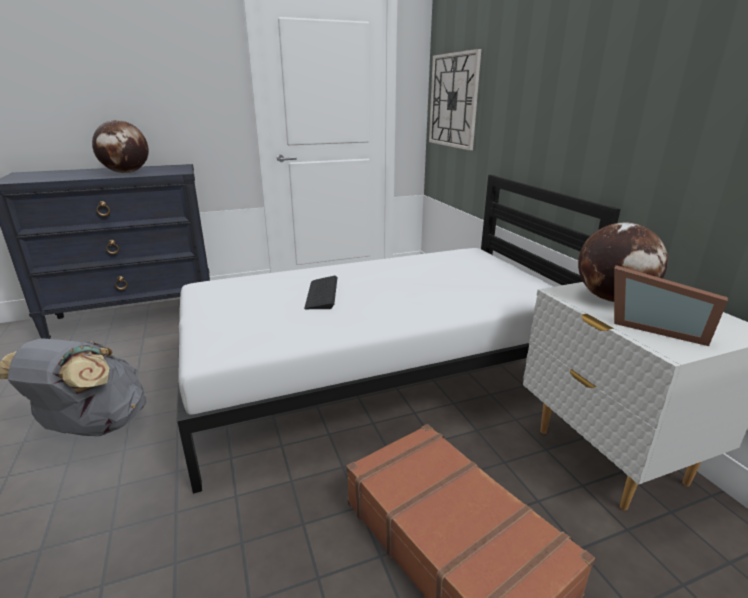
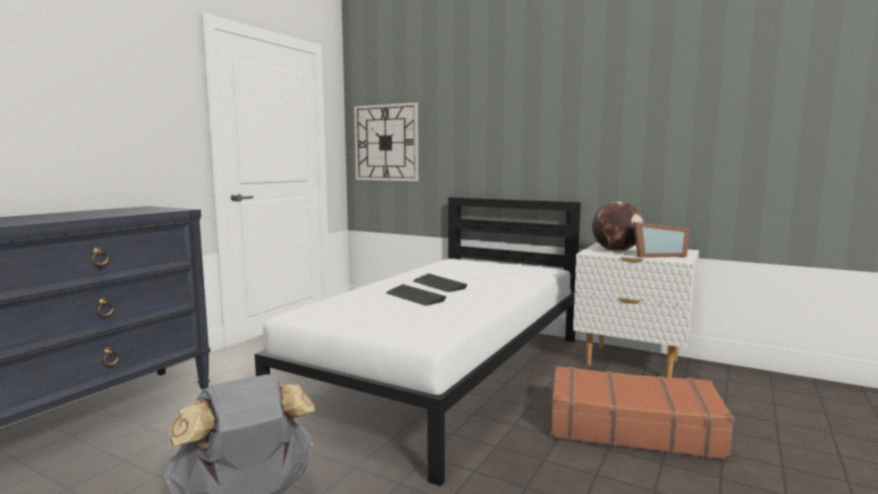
camera: 40 degrees left, 15 degrees down
globe [92,120,149,173] -> none
none -> keyboard [413,273,467,292]

